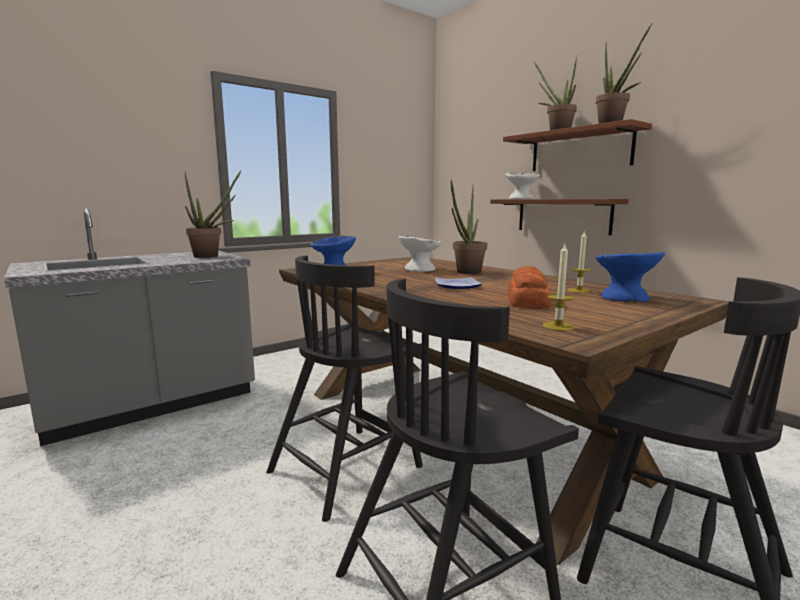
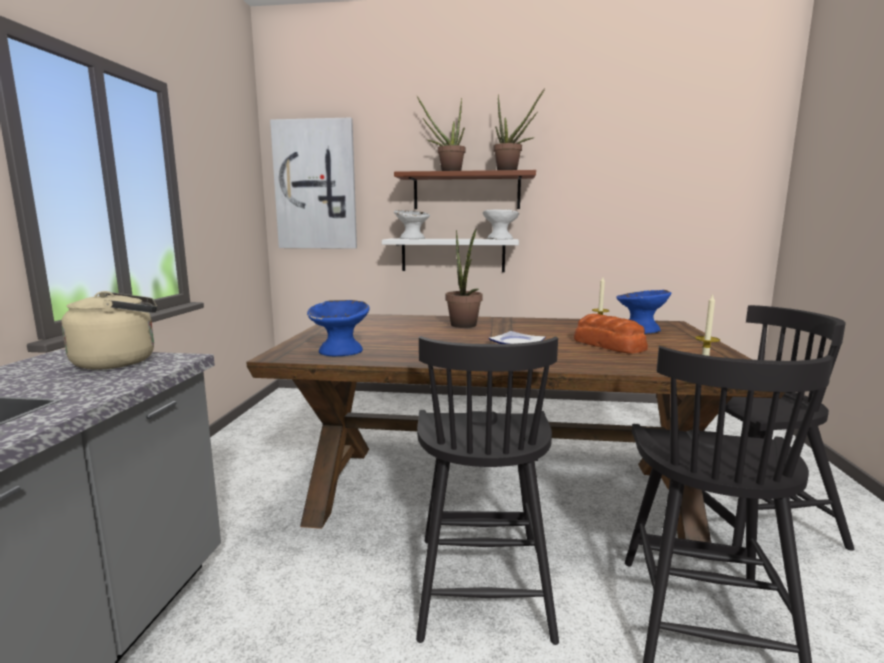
camera: 45 degrees left, 0 degrees up
potted plant [185,171,241,258] -> beige kettle [61,291,157,370]
white bowl [399,235,442,272] -> white bowl moved to [483,209,519,240]
brown shelf [490,199,629,235] -> white shelf [382,239,519,272]
none -> picture [270,117,357,249]

